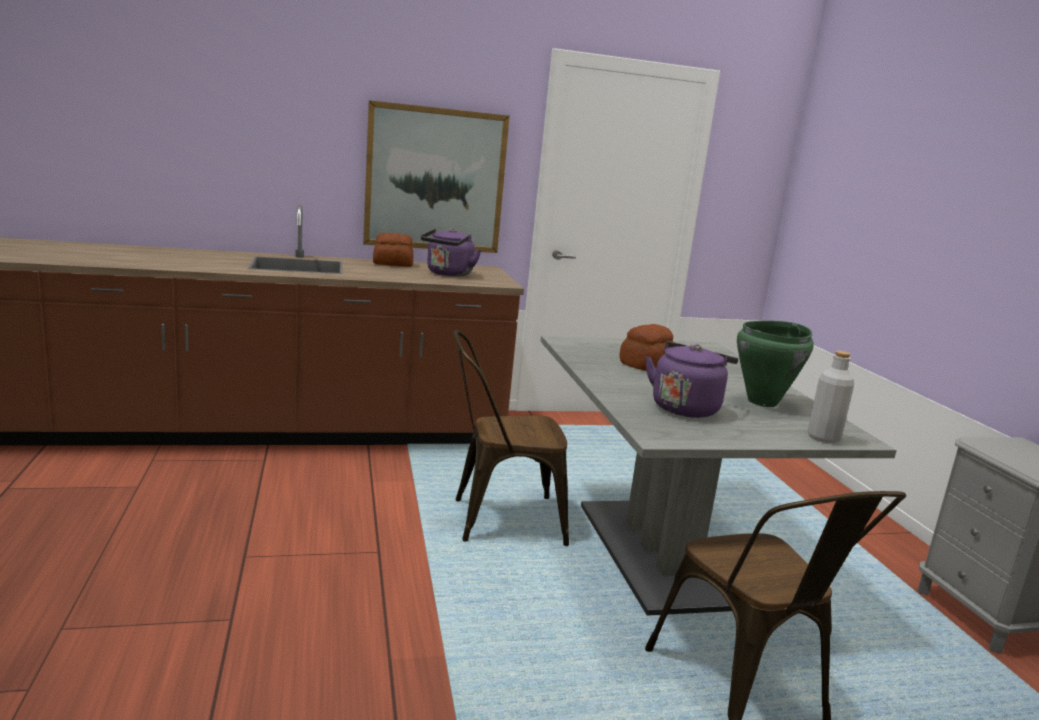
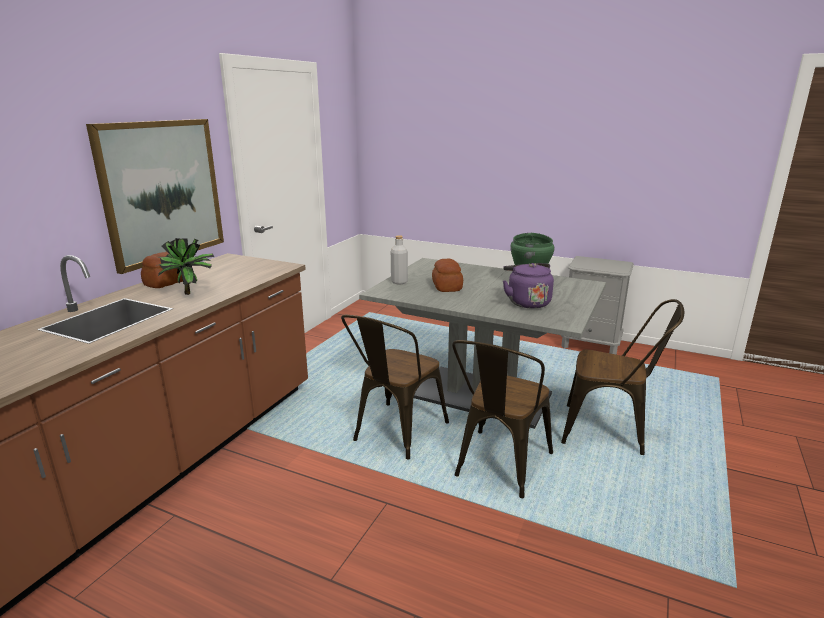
camera: 50 degrees left, 5 degrees up
purple kettle [421,228,481,277] -> none
grey bottle [808,351,854,443] -> grey bottle moved to [391,235,408,284]
none -> potted plant [156,238,214,295]
none -> brown chair [452,340,553,498]

